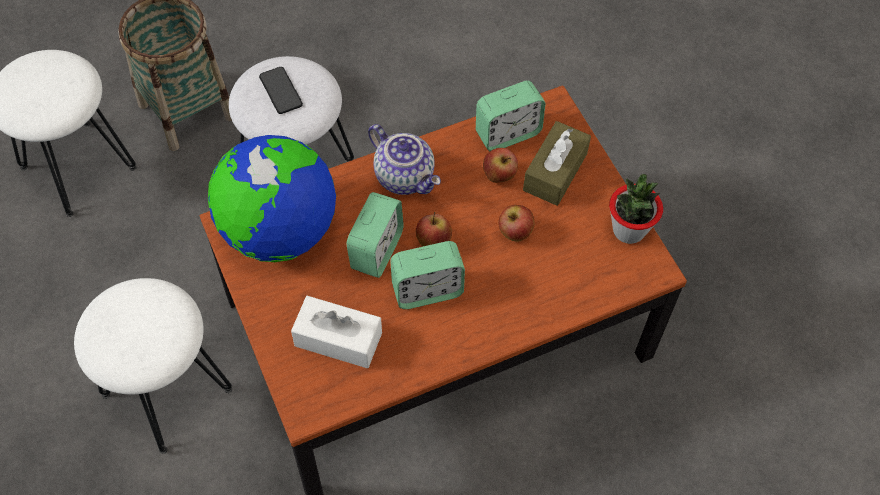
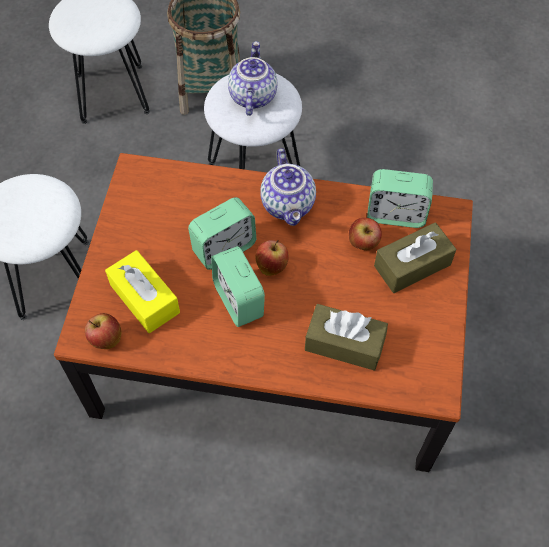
camera: 35 degrees right, 0 degrees up
globe [208,135,336,262] -> none
phone [259,67,303,114] -> teapot [228,41,277,116]
white tissue box [291,296,382,368] -> yellow tissue box [105,250,180,333]
alarm clock [390,241,465,309] -> alarm clock turned 45 degrees clockwise [211,246,265,327]
apple [498,205,534,241] -> apple moved to [85,313,122,349]
potted plant [609,174,663,244] -> none
none -> brown tissue box [305,304,388,371]

